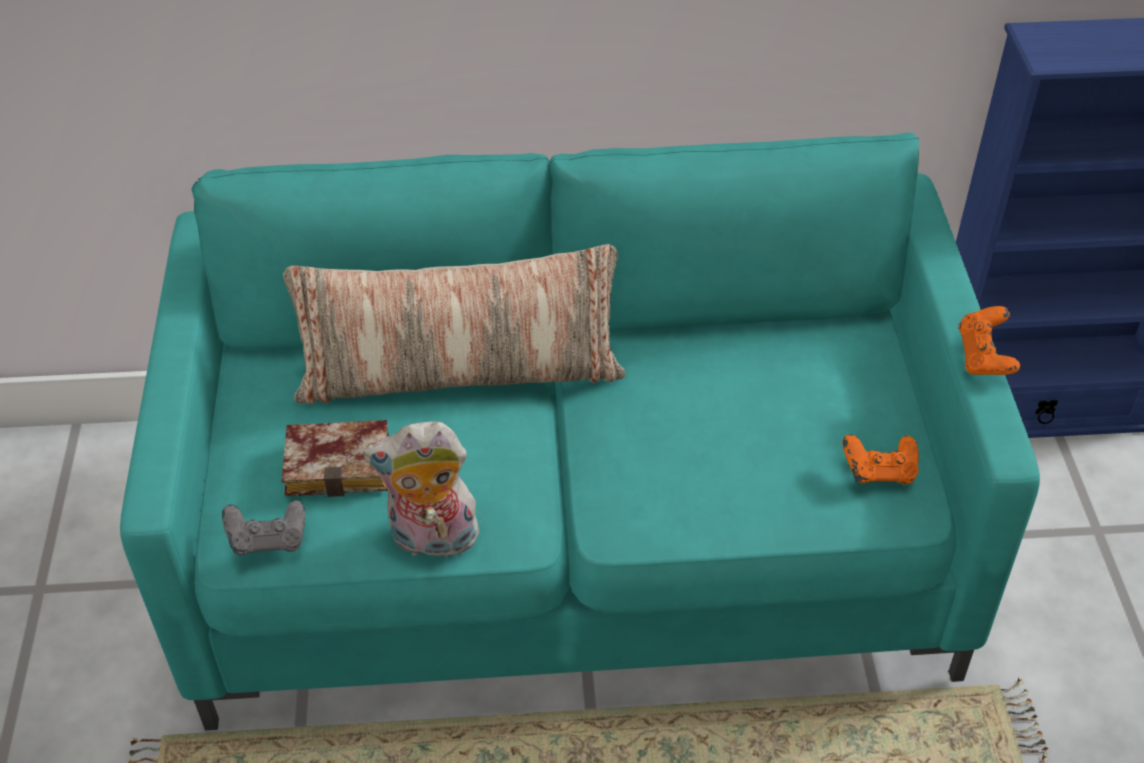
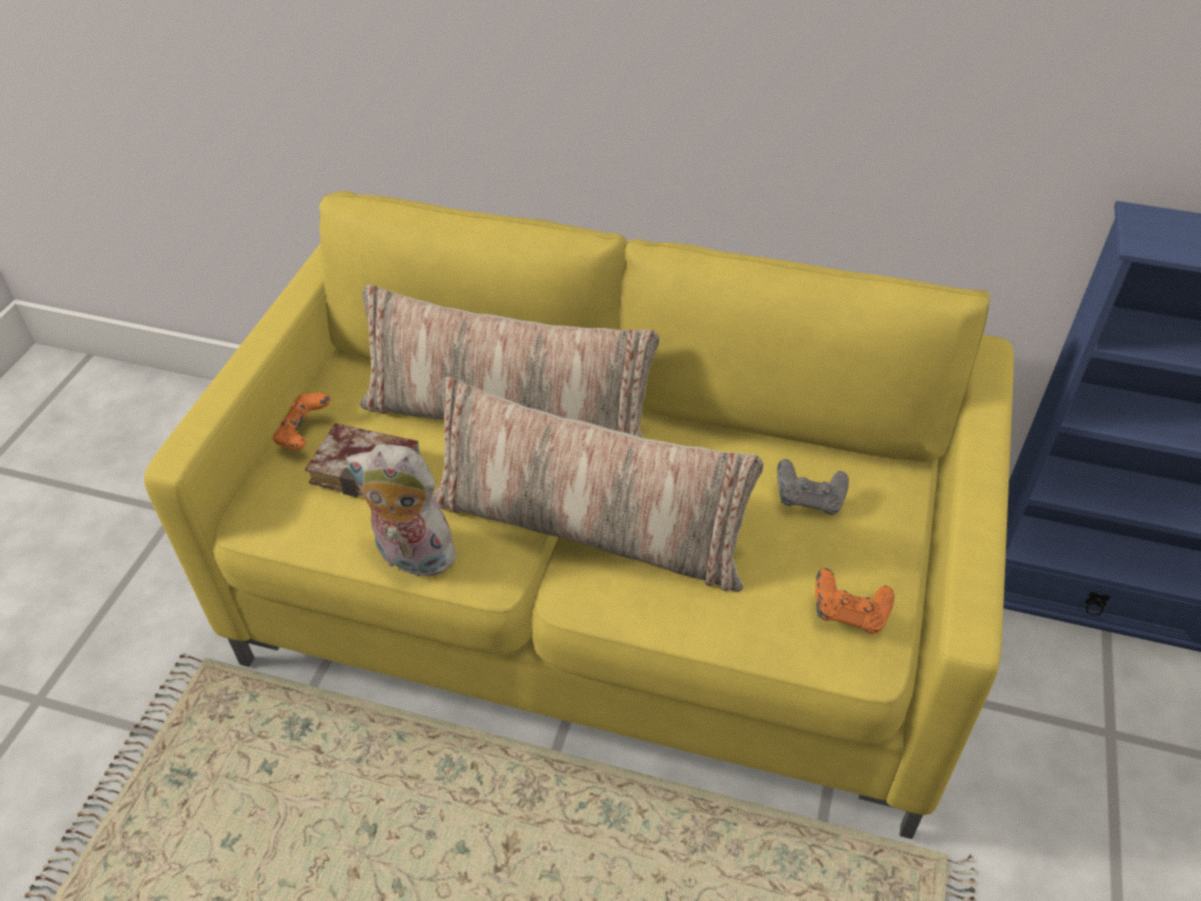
camera: 20 degrees right, 0 degrees up
turquoise sofa [120,133,1040,731] -> yellow sofa [144,191,1014,839]
grey game controller [222,500,305,555] -> grey game controller moved to [777,459,849,515]
orange game controller [959,306,1020,375] -> orange game controller moved to [272,393,331,450]
none -> pillow [432,377,763,592]

